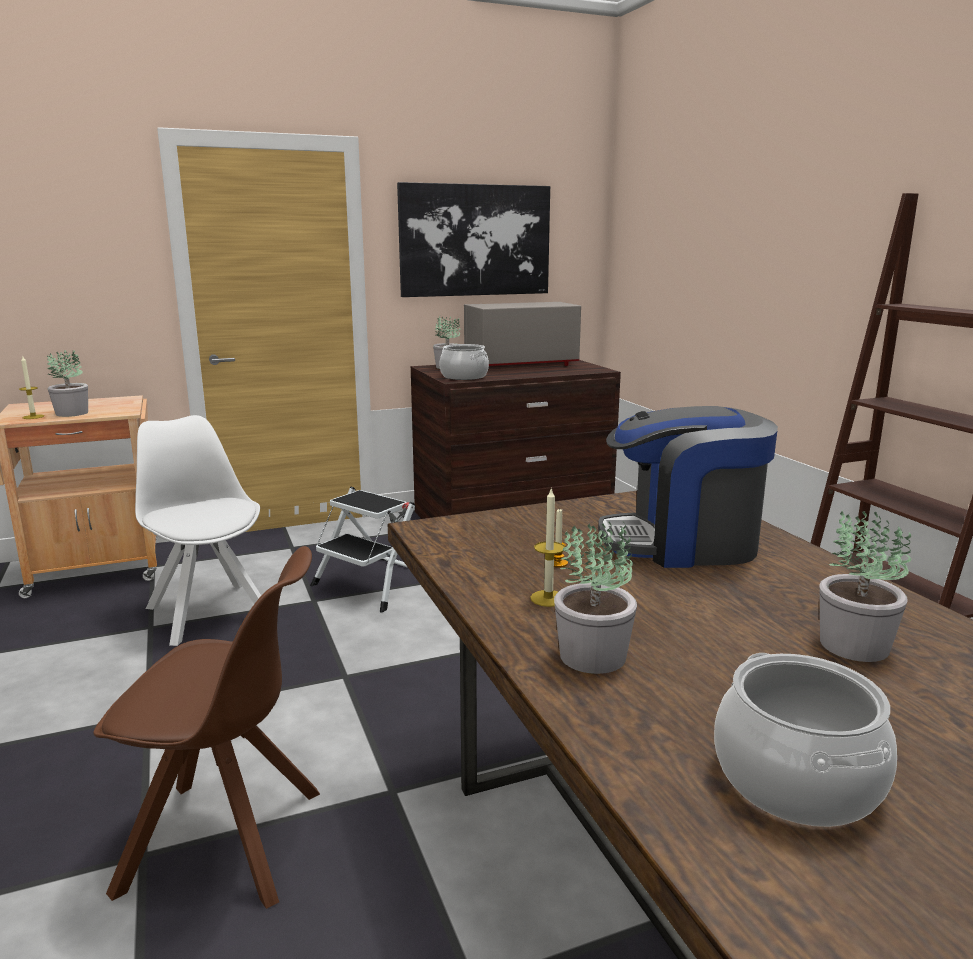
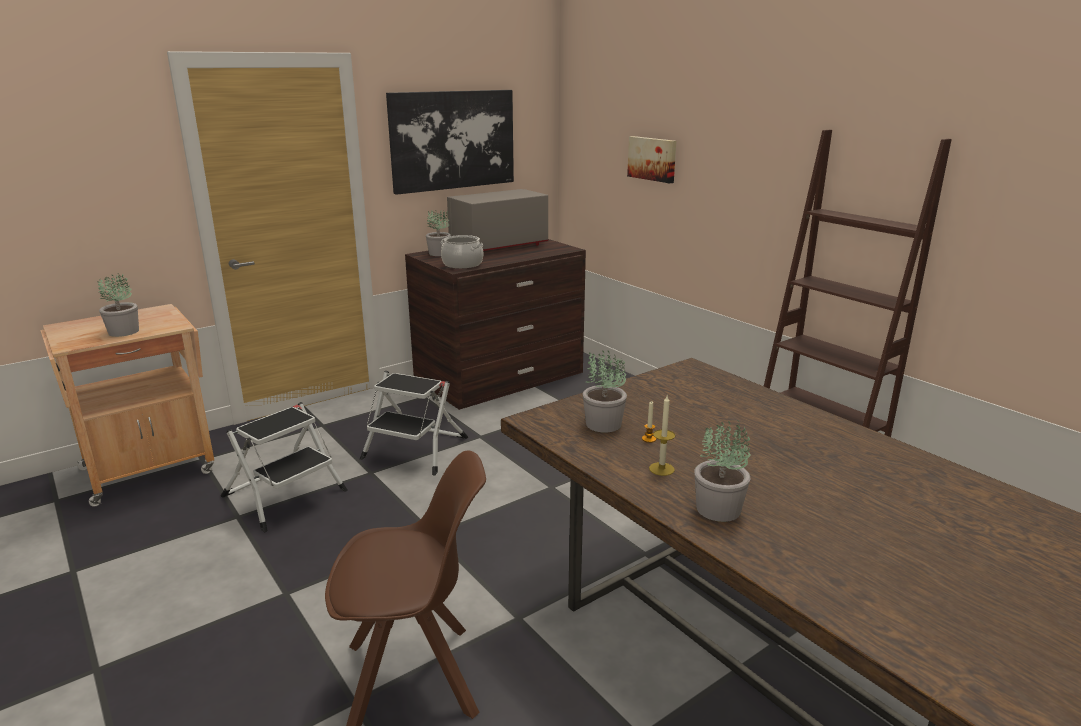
camera: 15 degrees left, 5 degrees up
candle [19,356,44,419] -> none
white chair [135,415,261,646] -> step ladder [220,402,348,532]
coffee machine [598,406,778,568] -> none
cooking pot [714,653,897,827] -> none
potted plant [819,509,911,662] -> potted plant moved to [583,350,627,432]
none -> picture [627,136,677,183]

